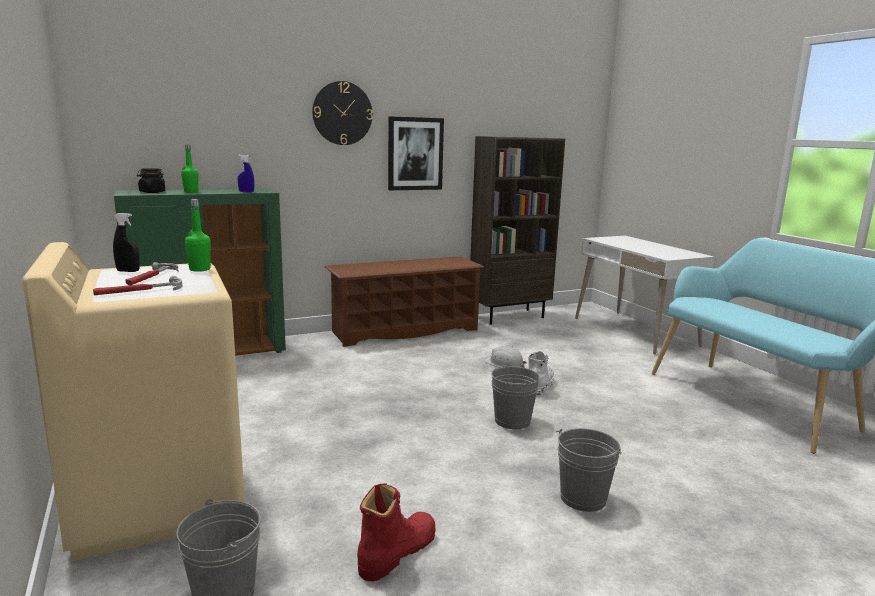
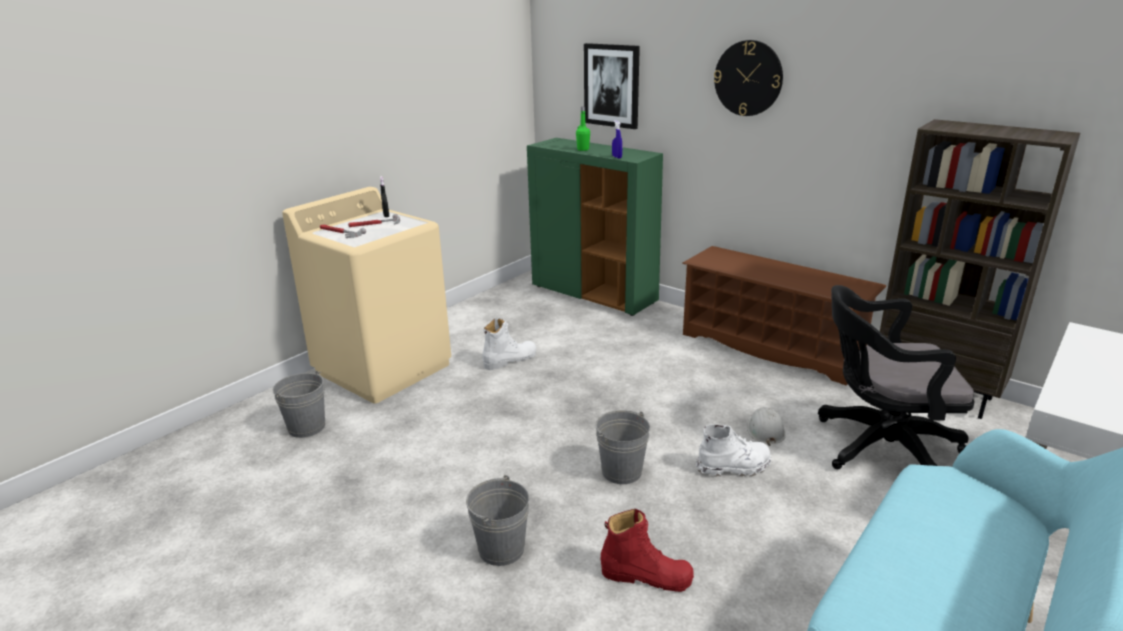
camera: 65 degrees right, 10 degrees up
black jar [137,168,165,193] -> none
green bottle [185,199,211,272] -> none
red boot [357,483,436,581] -> red boot moved to [601,509,694,592]
picture [388,116,444,190] -> picture moved to [584,43,640,129]
none -> white boot [482,318,536,370]
none -> black office chair [818,285,974,469]

